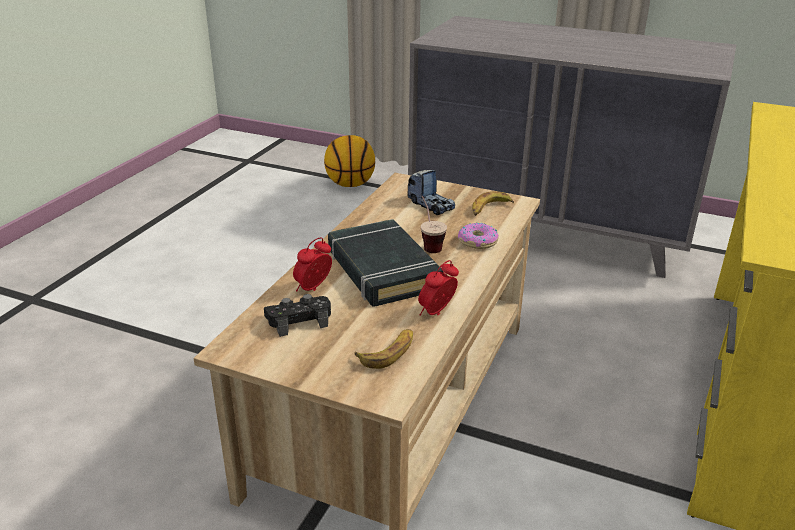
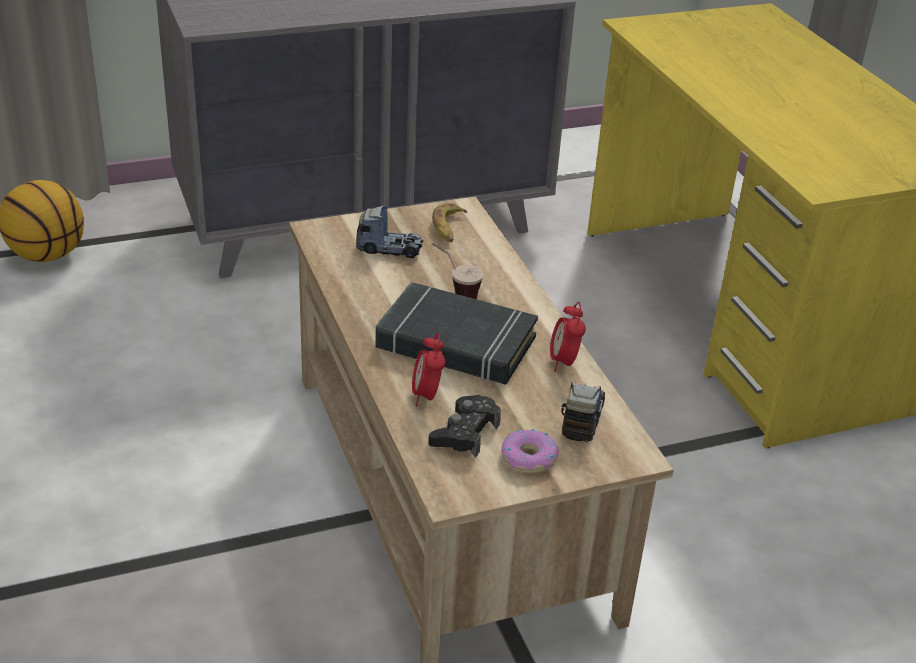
camera: 45 degrees left, 5 degrees up
banana [355,329,413,369] -> toy truck [561,381,605,442]
donut [458,223,499,249] -> donut moved to [501,429,559,473]

